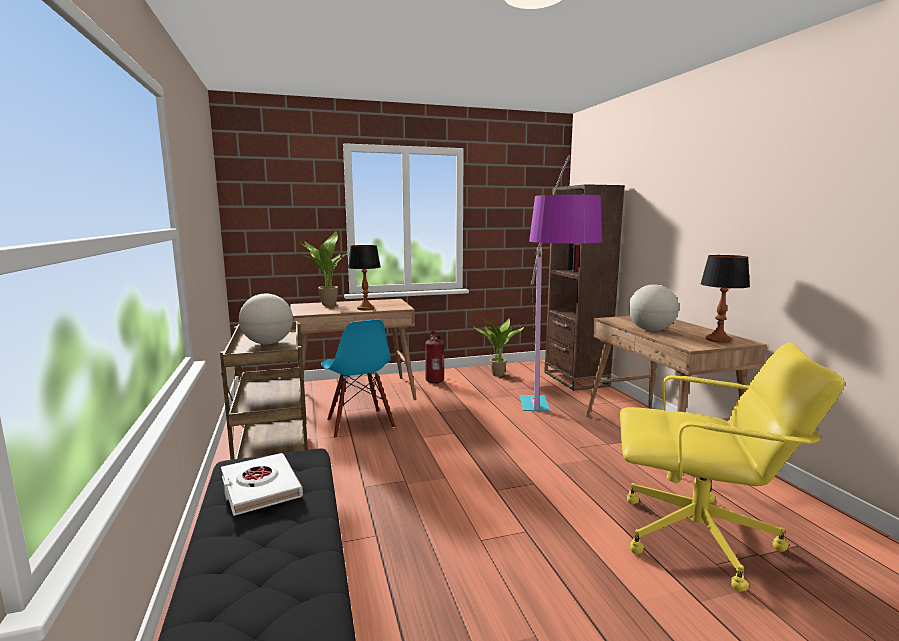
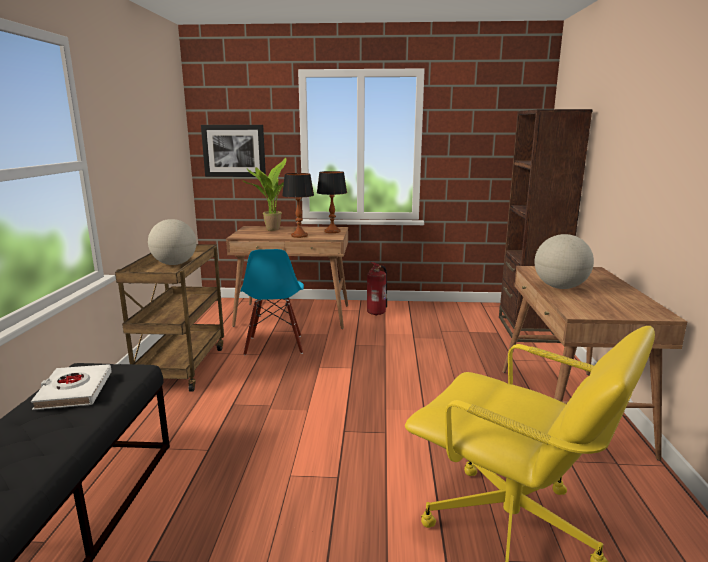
camera: 20 degrees right, 5 degrees up
potted plant [473,317,524,377] -> none
floor lamp [520,155,602,411] -> none
table lamp [700,255,750,343] -> table lamp moved to [317,171,347,233]
none -> picture [201,125,266,177]

